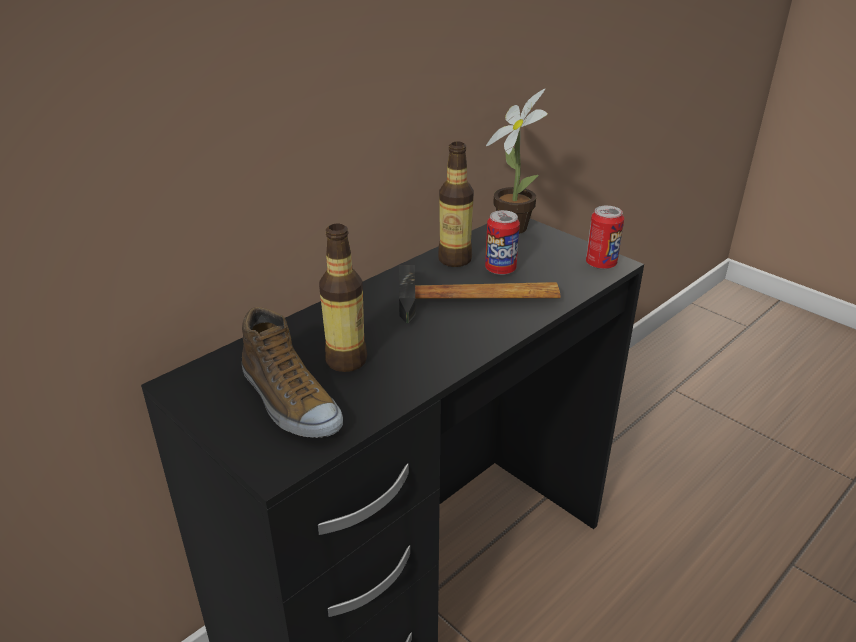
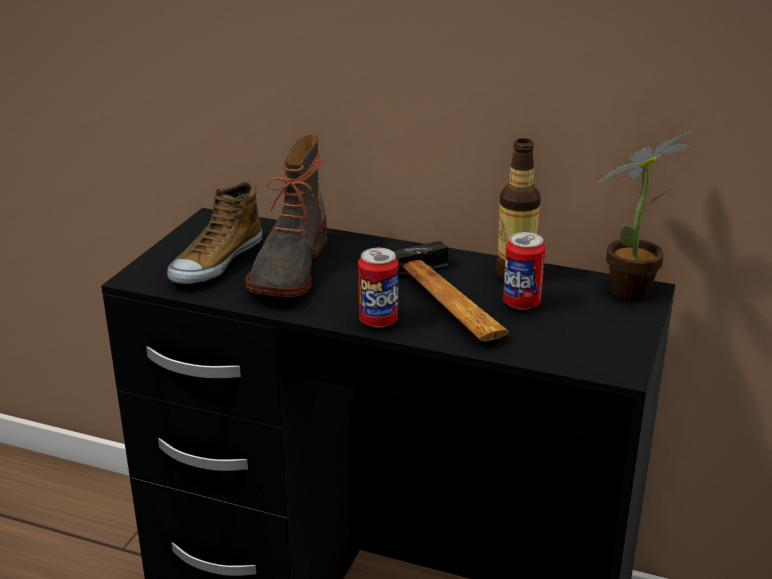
camera: 65 degrees right, 5 degrees down
bottle [319,224,367,372] -> boot [245,135,327,297]
can [586,206,624,270] -> can moved to [358,248,398,328]

